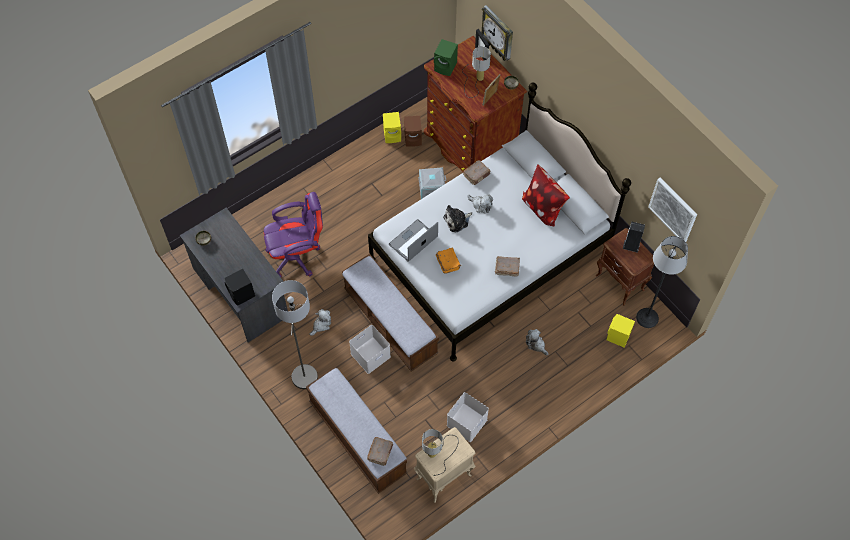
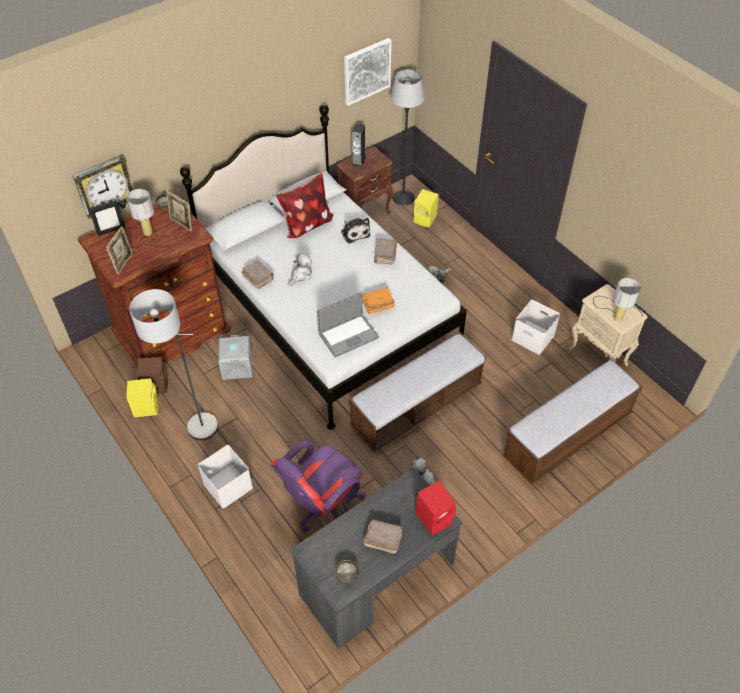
camera: 90 degrees left, 10 degrees down
black speaker [224,269,255,306] -> red speaker [416,481,456,535]
purple office chair [264,192,323,277] -> purple office chair turned 120 degrees counterclockwise [271,439,365,533]
grey floor lamp [272,280,318,389] -> grey floor lamp moved to [129,289,218,441]
white storage box [349,325,391,374] -> white storage box moved to [198,445,253,508]
brown book [367,437,393,466] -> brown book moved to [363,519,403,553]
laptop [389,219,438,261] -> laptop turned 75 degrees counterclockwise [317,292,379,358]
green speaker [434,39,458,76] -> picture frame [106,226,133,274]
plush toy [443,205,472,232] -> plush toy moved to [341,218,370,244]

